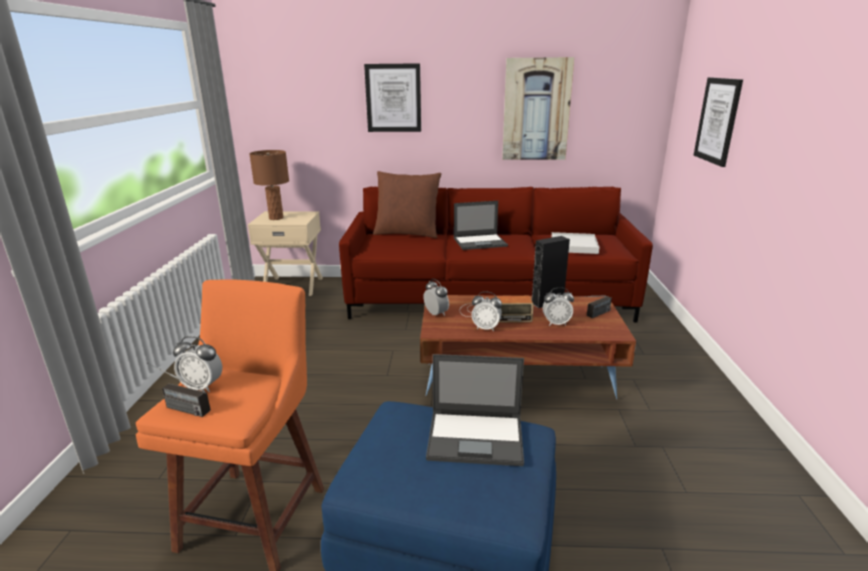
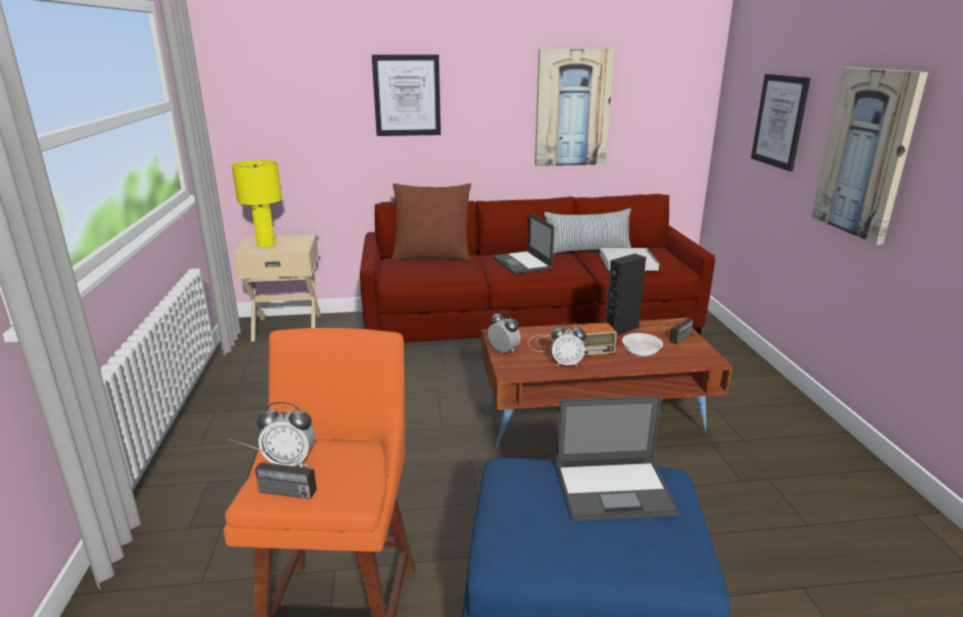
camera: 10 degrees left, 0 degrees up
brown table lamp [249,150,289,220] -> yellow table lamp [232,160,282,247]
laptop [454,201,508,250] -> laptop turned 90 degrees clockwise [492,213,554,274]
alarm clock [543,287,574,326] -> bowl [622,333,663,357]
none -> pillow [544,208,631,254]
none -> picture [811,67,928,245]

